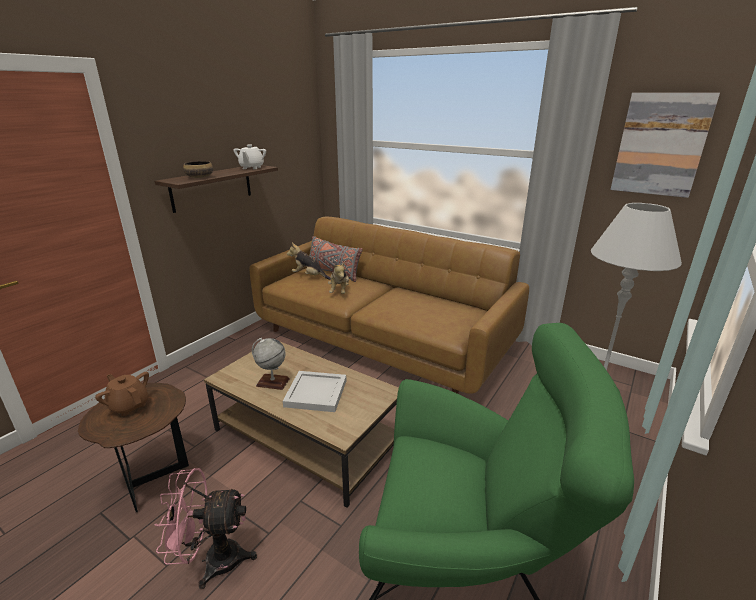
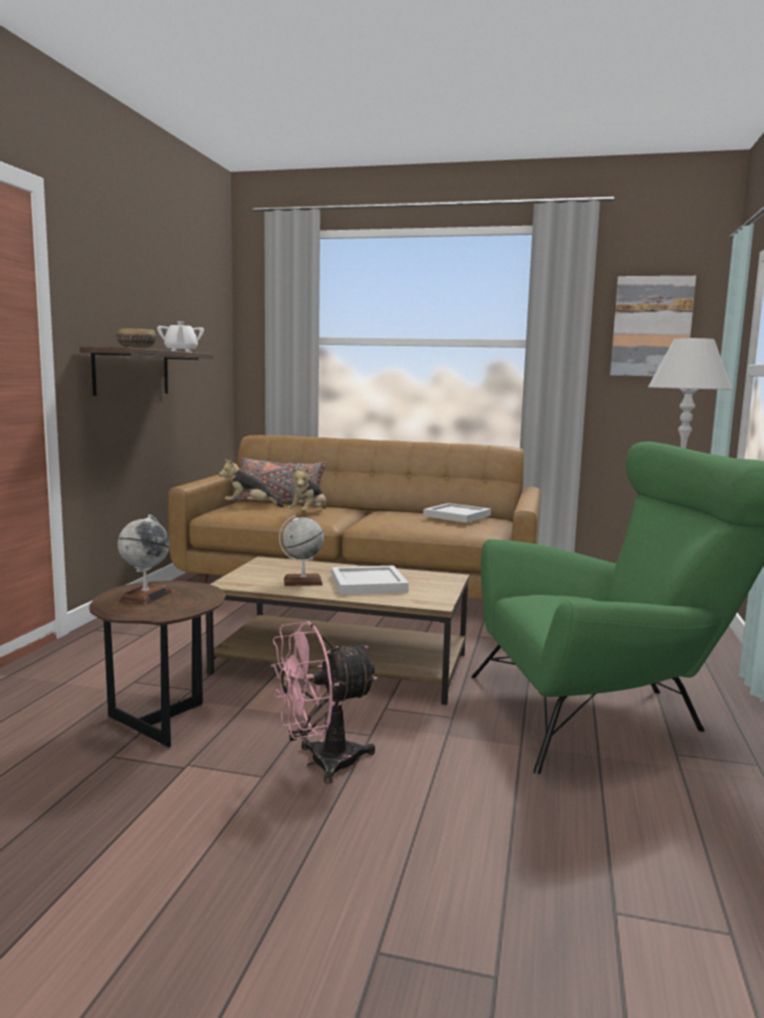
camera: 20 degrees left, 15 degrees down
brown teapot [95,372,149,416] -> globe [118,515,172,605]
plush toy [328,262,349,294] -> plush toy turned 45 degrees clockwise [288,467,326,512]
none -> white tray [423,503,491,523]

